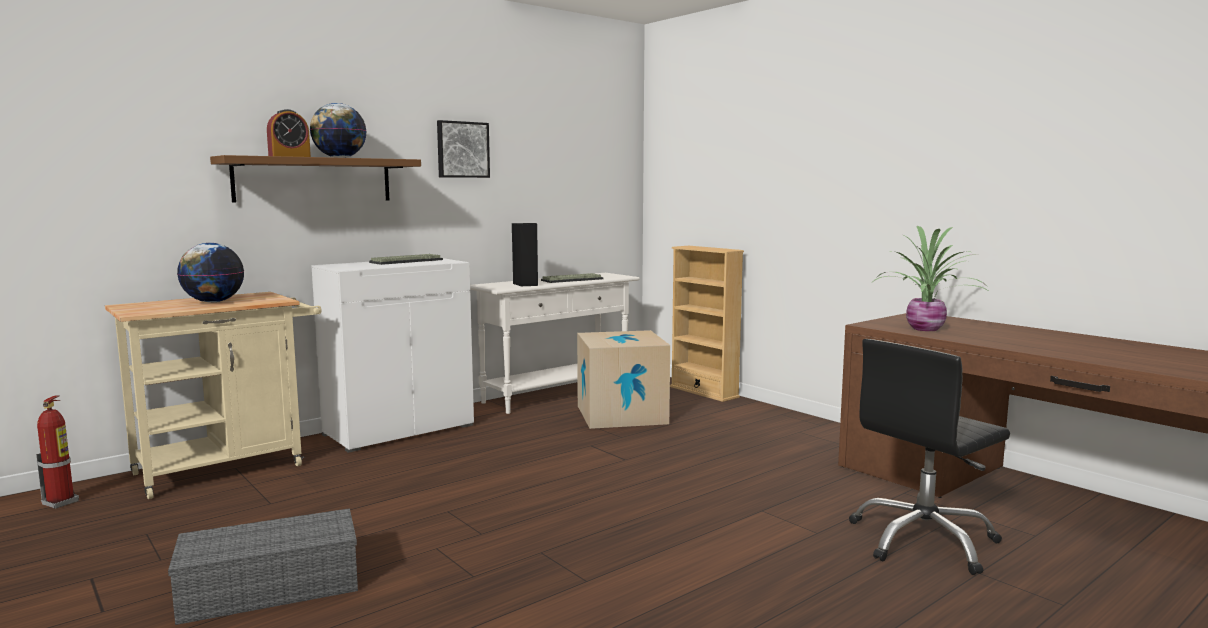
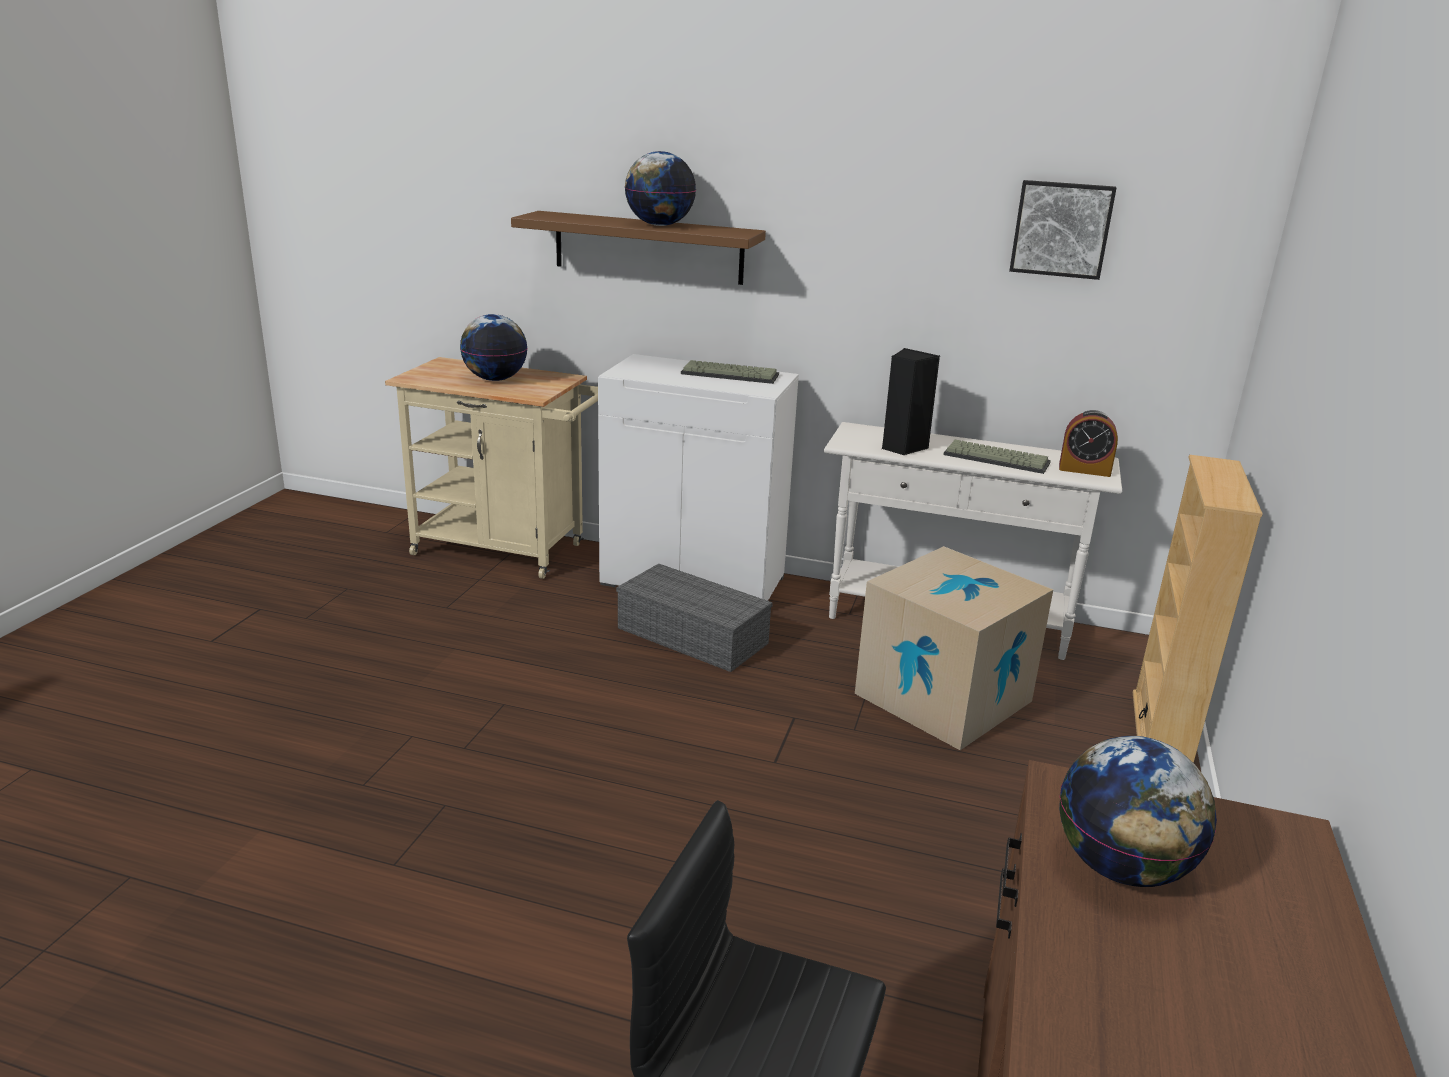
camera: 55 degrees right, 15 degrees up
fire extinguisher [36,395,79,509] -> none
grey storage box [168,508,358,625] -> grey storage box moved to [616,564,773,672]
alarm clock [267,109,311,157] -> alarm clock moved to [1059,410,1118,477]
picture [437,120,490,178] -> picture moved to [1009,180,1117,280]
potted plant [874,226,988,331] -> globe [1059,736,1217,887]

